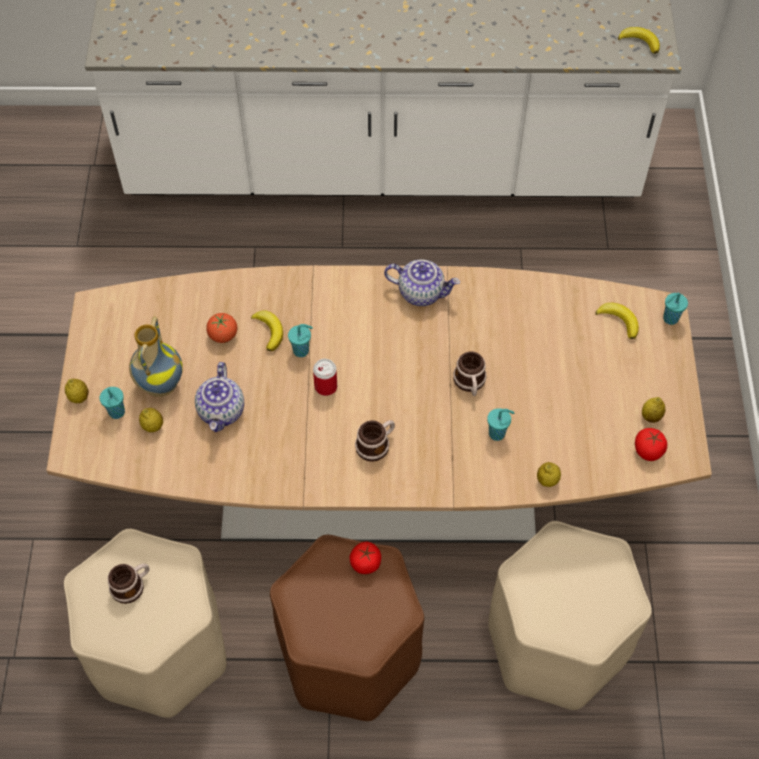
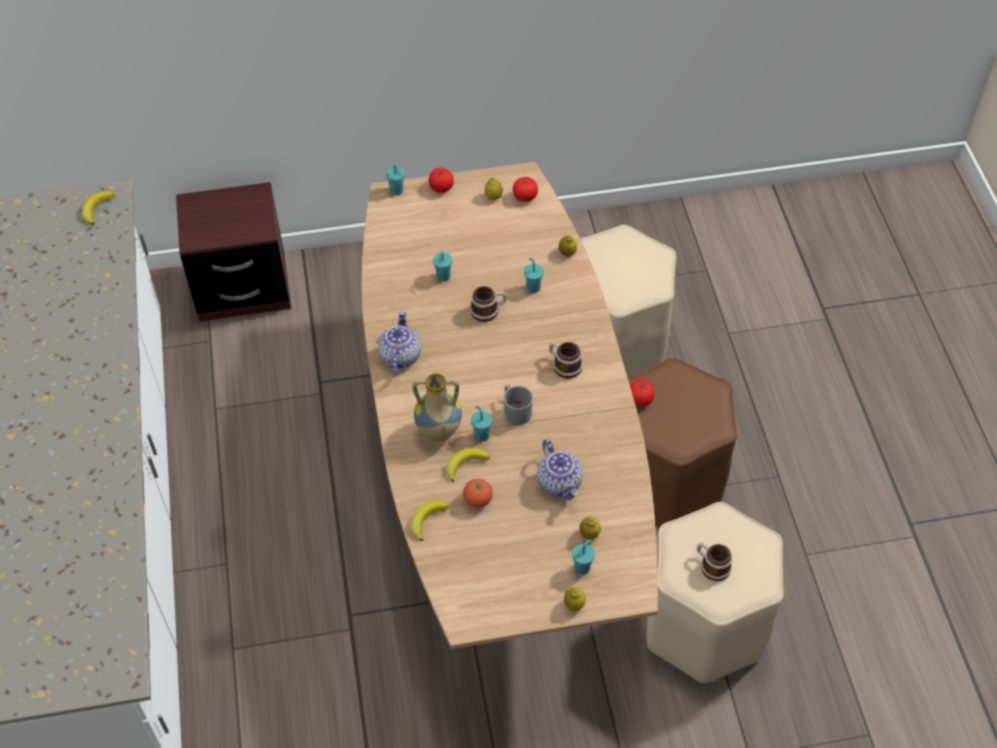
camera: 100 degrees left, 5 degrees down
vase [129,316,183,397] -> vase moved to [412,373,462,442]
teapot [195,362,244,432] -> teapot turned 75 degrees clockwise [537,439,583,500]
can [313,359,337,396] -> grey mug [504,384,533,425]
banana [595,303,639,339] -> banana moved to [411,500,449,541]
none -> brown nightstand [176,182,291,322]
none -> tomato [429,168,454,193]
none -> turquoise cup [433,251,452,282]

